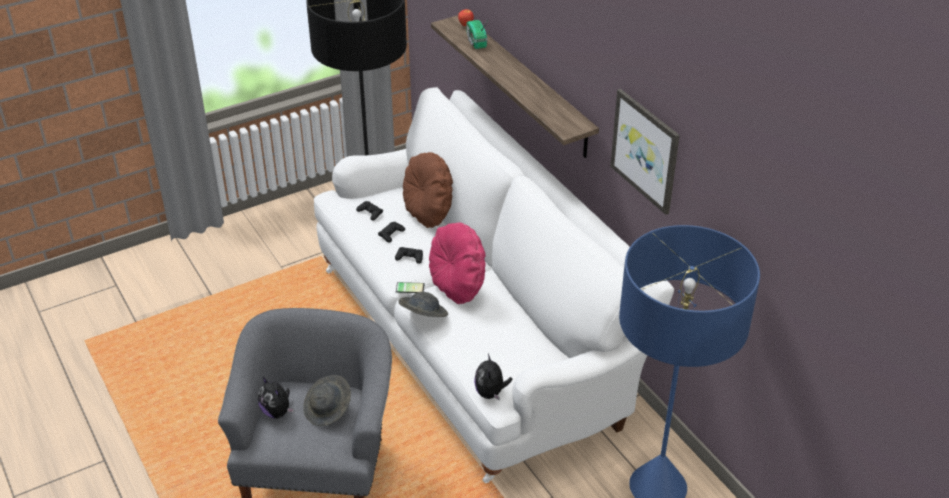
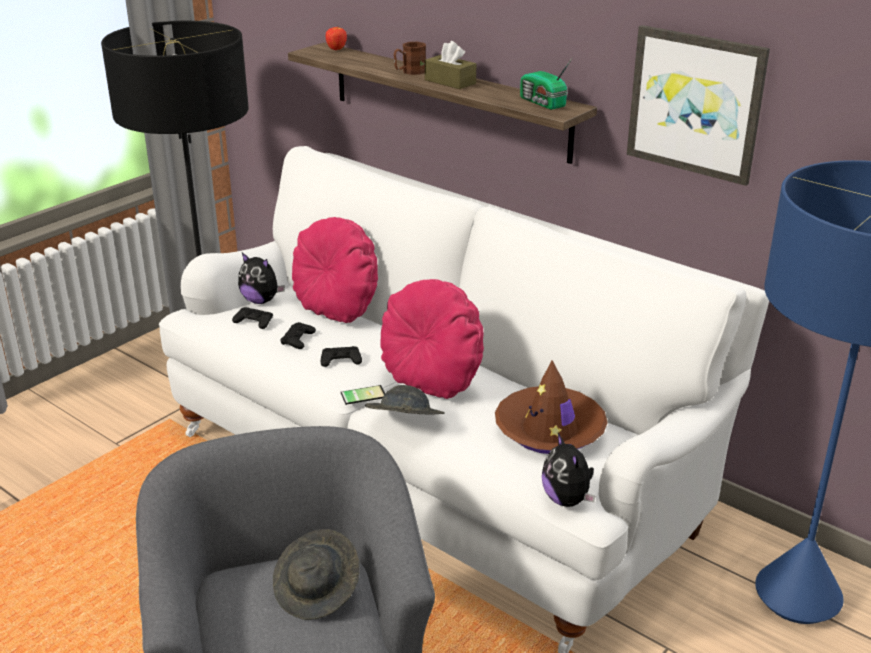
camera: 20 degrees left, 10 degrees down
plush toy [258,376,294,418] -> plush toy moved to [238,253,285,304]
brown pillow [403,152,453,228] -> pink pillow [292,217,378,323]
radio [467,20,487,49] -> radio moved to [520,57,573,110]
none -> brown mug [394,42,426,75]
none -> brown tissue box [425,41,476,89]
none -> brown hat [495,360,608,454]

